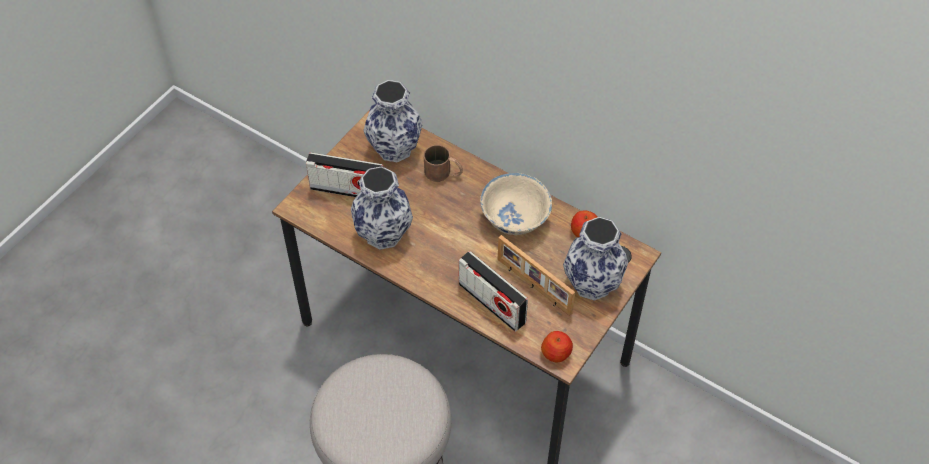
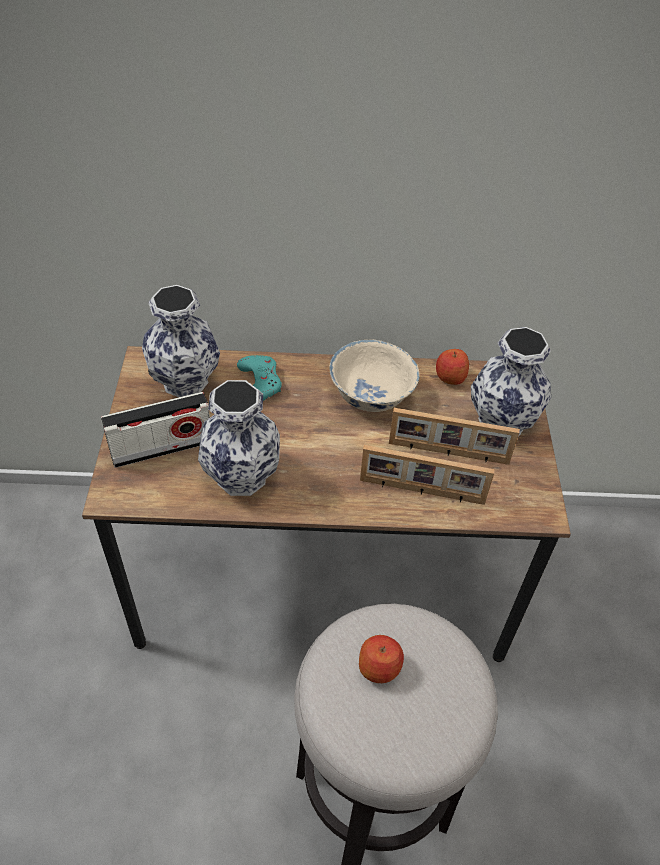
camera: 35 degrees left, 5 degrees down
brown mug [424,145,463,182] -> turquoise game controller [237,355,282,401]
radio [459,251,528,332] -> picture frame [360,445,495,505]
apple [541,331,573,362] -> apple moved to [359,635,404,683]

